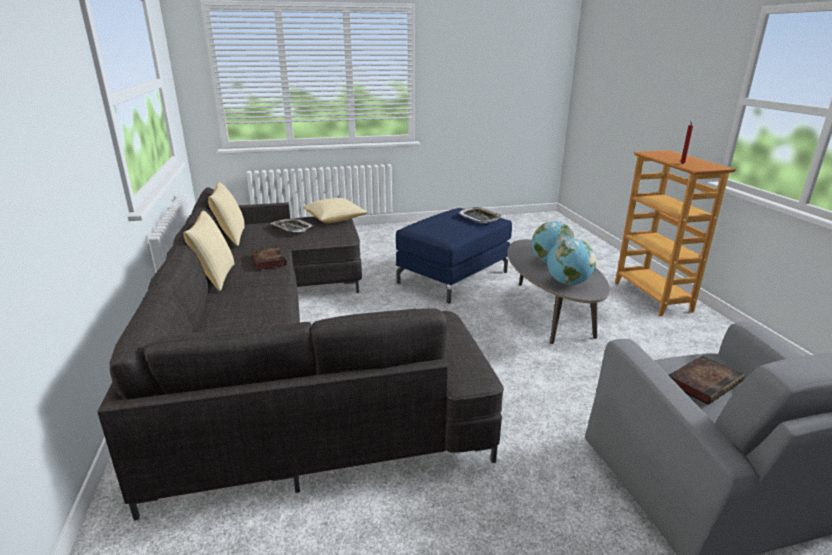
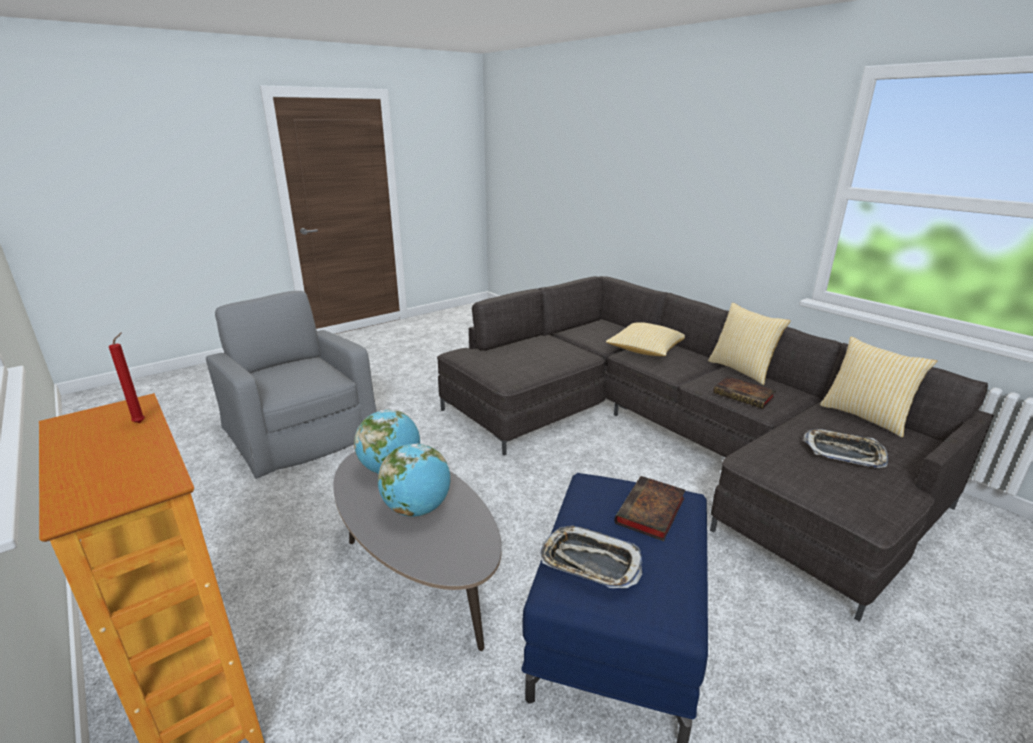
camera: 155 degrees right, 0 degrees up
pillow [303,198,368,223] -> pillow moved to [606,322,685,356]
book [669,356,745,405] -> book moved to [615,476,686,541]

